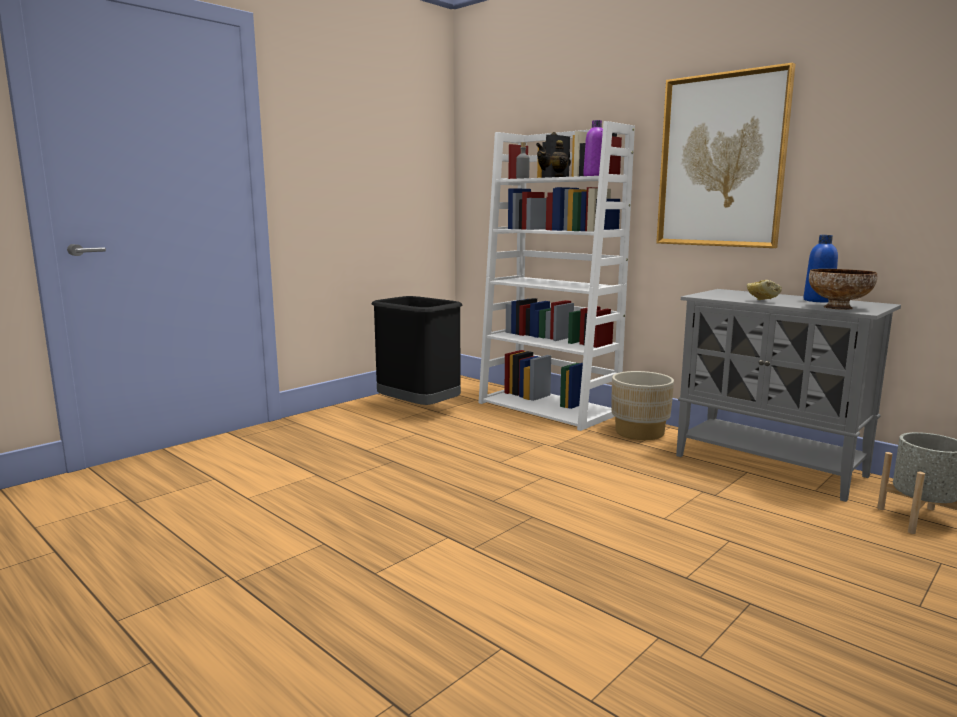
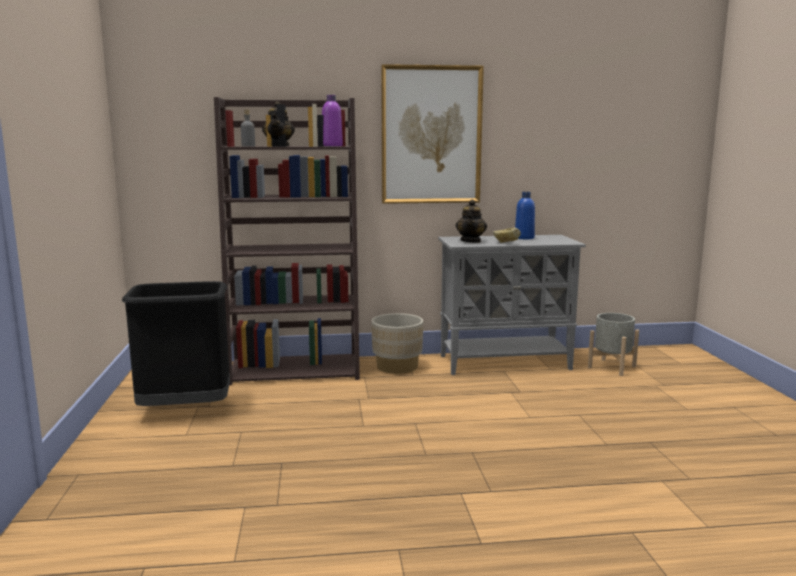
camera: 50 degrees left, 0 degrees up
white bookcase [479,121,635,431] -> brown bookcase [214,97,360,385]
bowl [809,269,877,310] -> none
none -> teapot [456,199,487,243]

